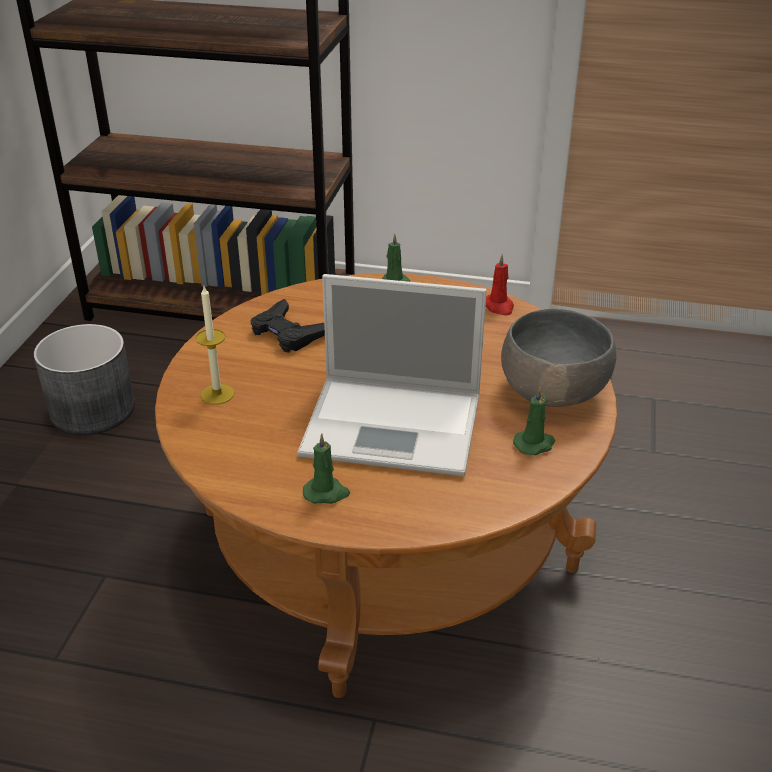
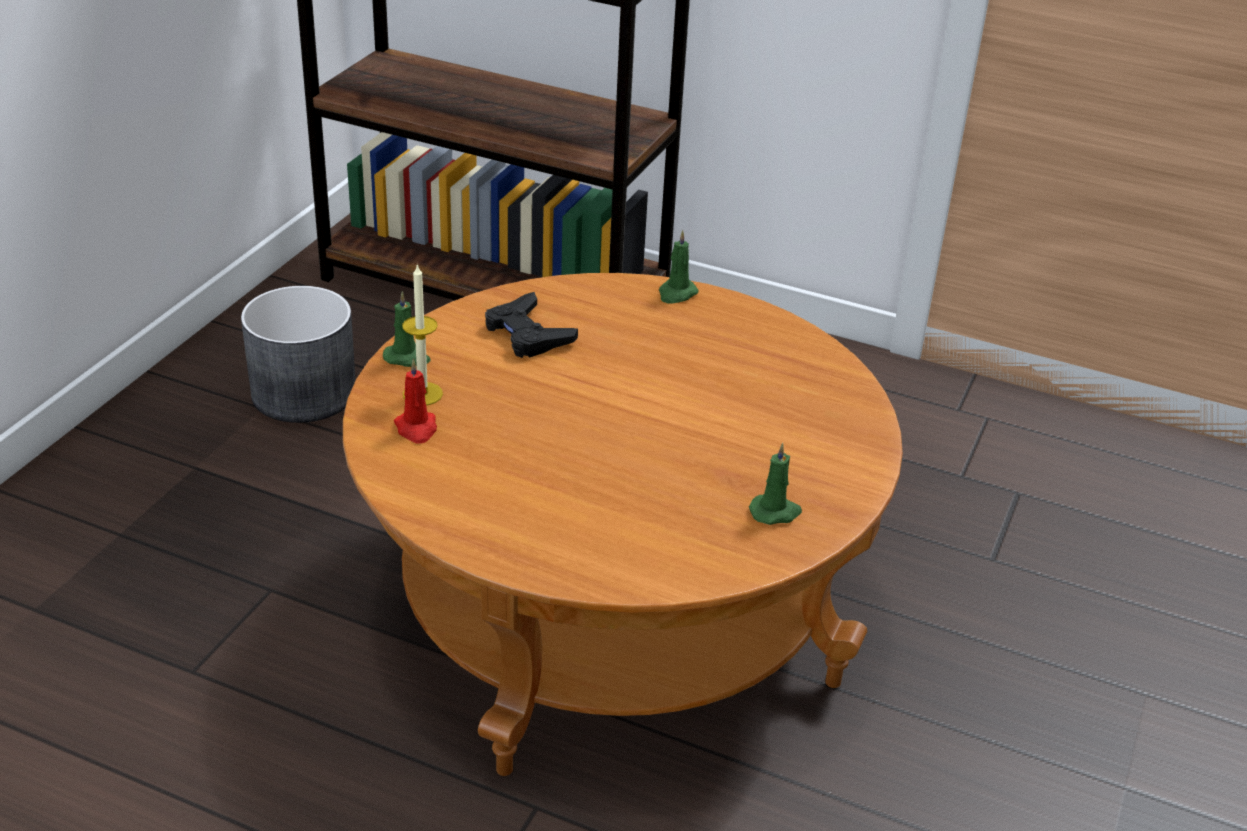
camera: 10 degrees right, 0 degrees up
laptop [297,274,487,476] -> none
green candle [303,434,350,504] -> green candle moved to [383,291,430,367]
red candle [486,254,514,316] -> red candle moved to [394,359,437,443]
grey bowl [501,309,616,407] -> none

